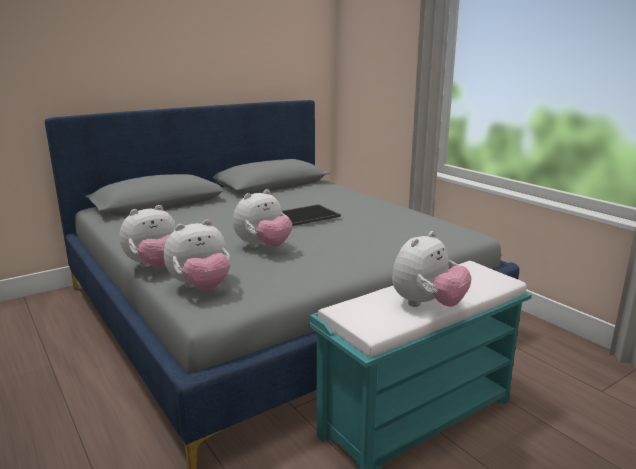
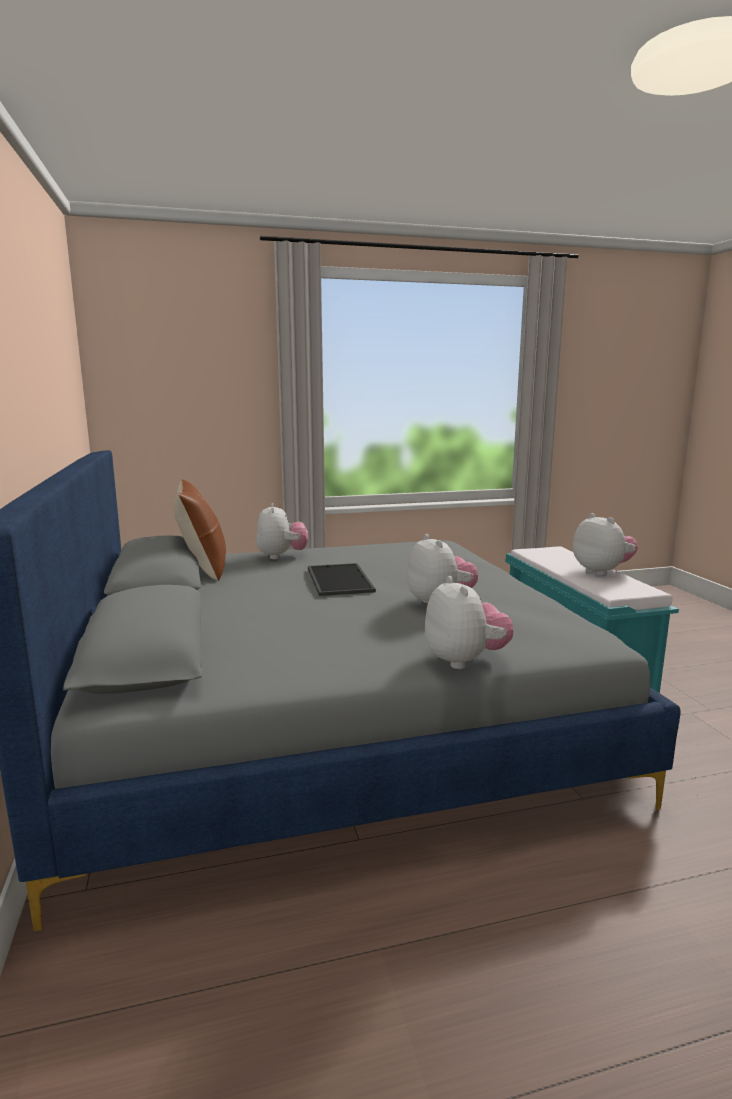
camera: 70 degrees left, 5 degrees down
plush toy [164,220,230,290] -> plush toy moved to [256,503,308,559]
none -> brown pillow [174,479,226,581]

